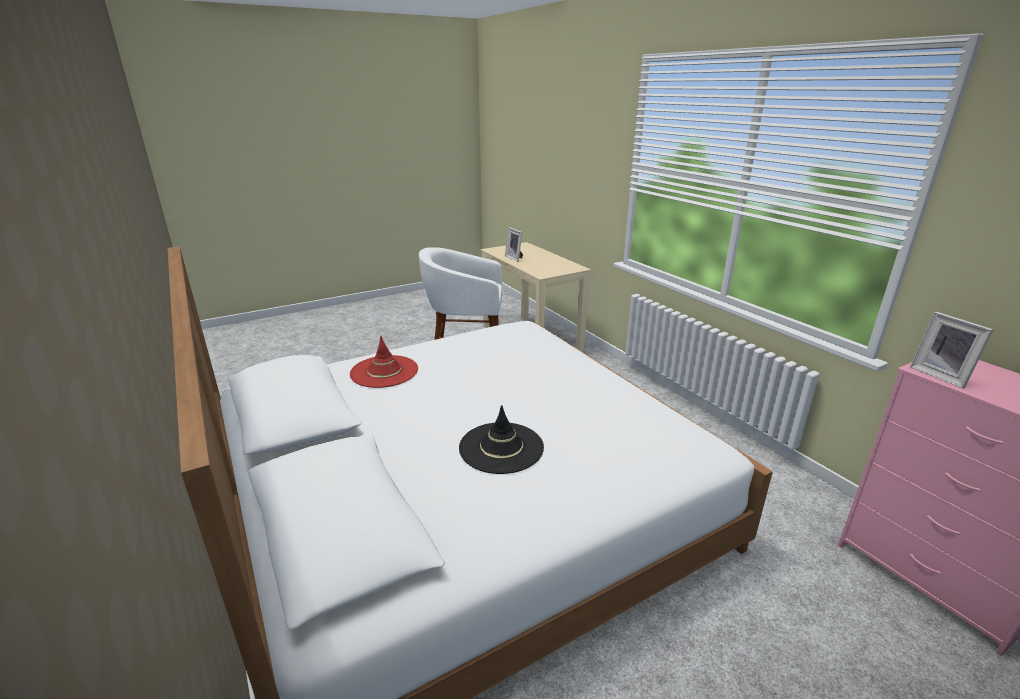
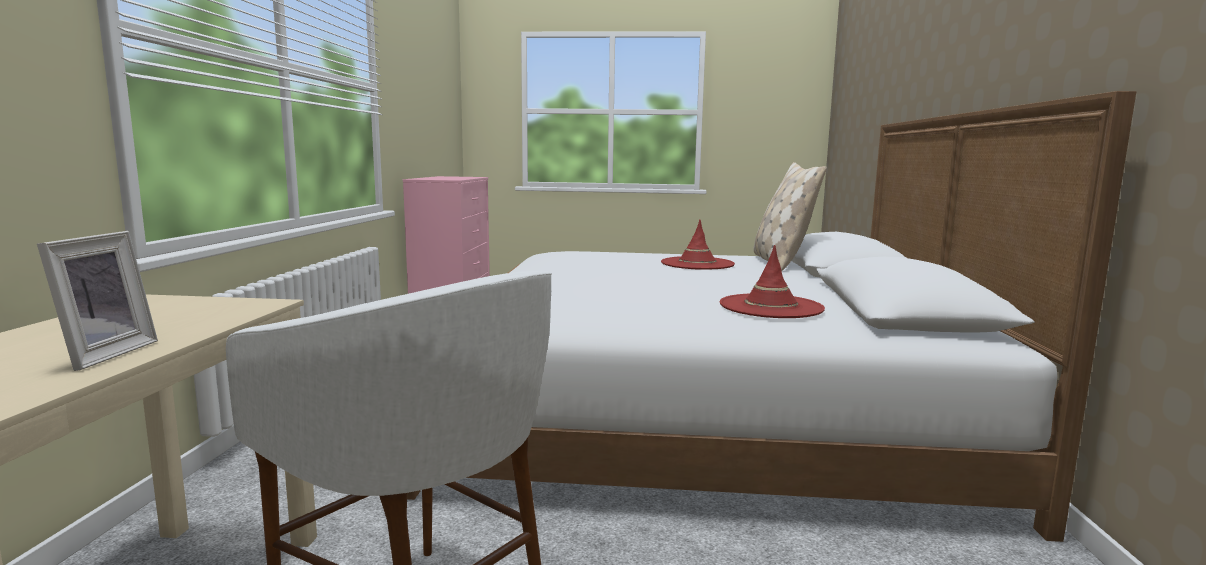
camera: 145 degrees left, 15 degrees down
black hat [459,405,544,474] -> red hat [661,220,735,270]
picture frame [910,312,994,388] -> none
none -> beige pillow [754,162,827,271]

